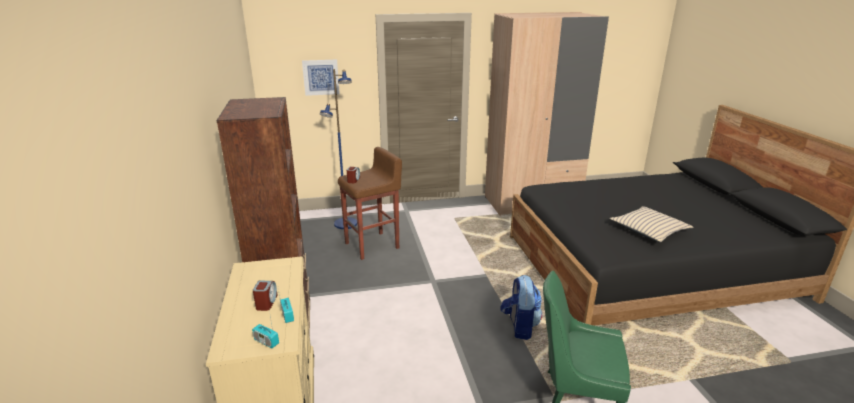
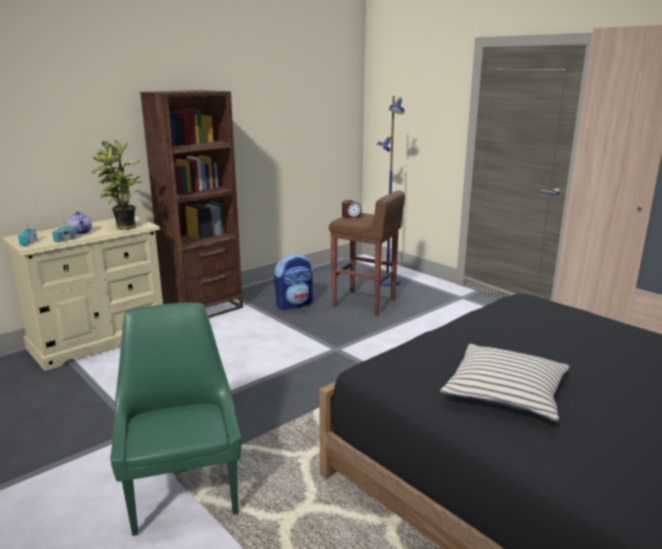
camera: 60 degrees right, 5 degrees down
alarm clock [253,281,277,311] -> teapot [67,211,92,235]
picture [302,60,340,96] -> none
backpack [500,275,542,340] -> backpack moved to [274,254,313,310]
none -> potted plant [91,140,142,230]

